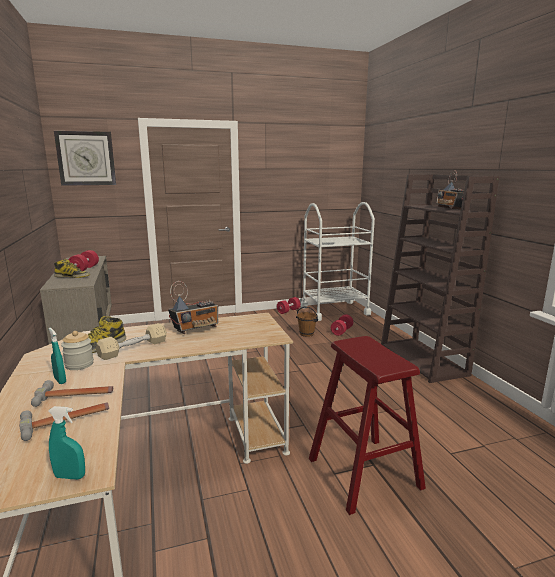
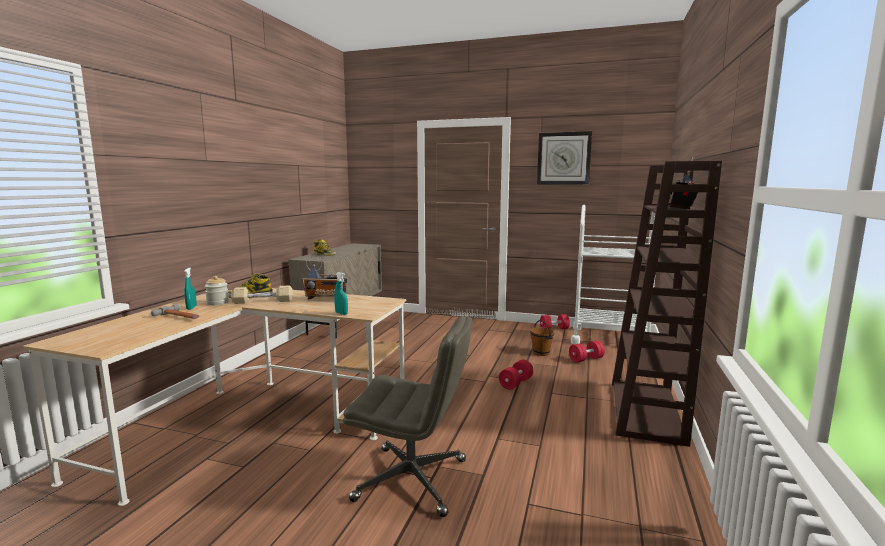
camera: 35 degrees right, 5 degrees down
hammer [19,402,109,441] -> none
turquoise spray bottle [48,406,85,480] -> turquoise spray bottle moved to [334,272,348,315]
wall clock [54,131,116,186] -> wall clock moved to [537,131,592,185]
red dumbbell [68,250,99,271] -> red dumbbell moved to [499,360,534,390]
red stool [309,336,426,515] -> grey office chair [343,316,473,517]

